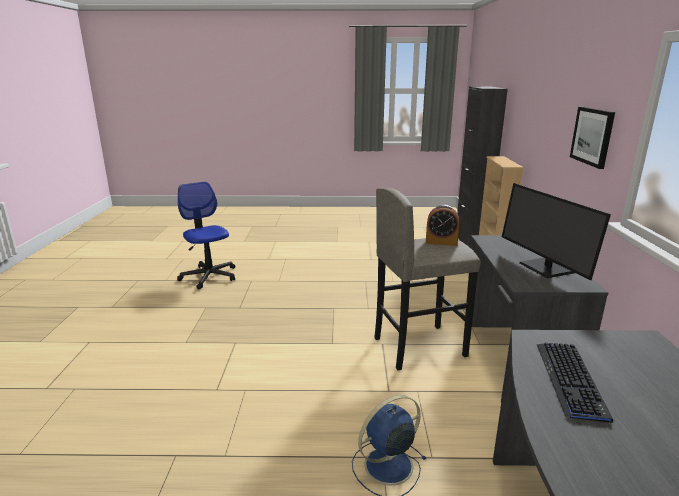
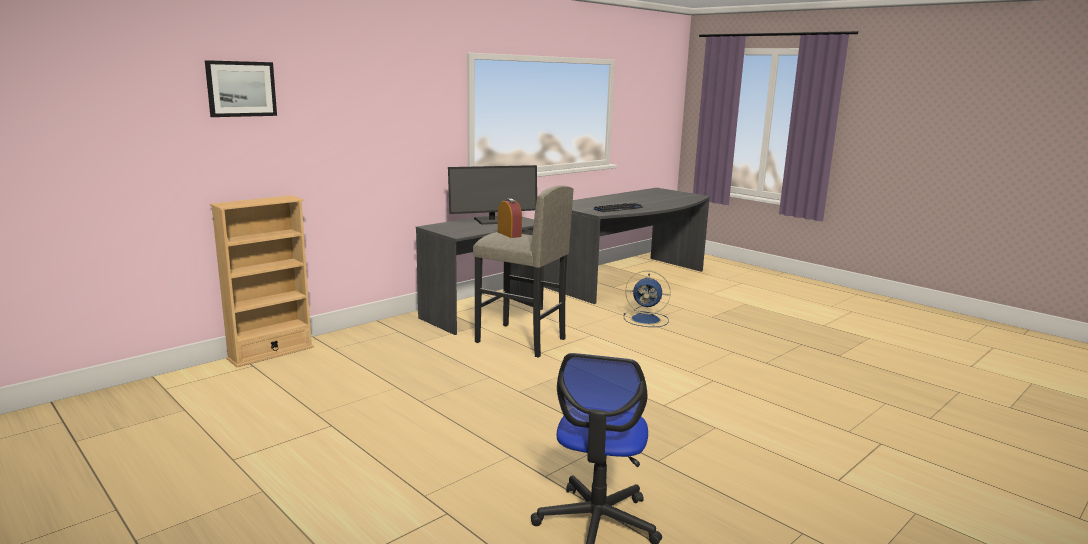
camera: 135 degrees left, 5 degrees down
black cabinet [457,87,508,251] -> none
monitor [502,183,611,280] -> monitor turned 45 degrees clockwise [448,165,537,225]
picture [570,107,615,169] -> picture moved to [205,60,277,117]

